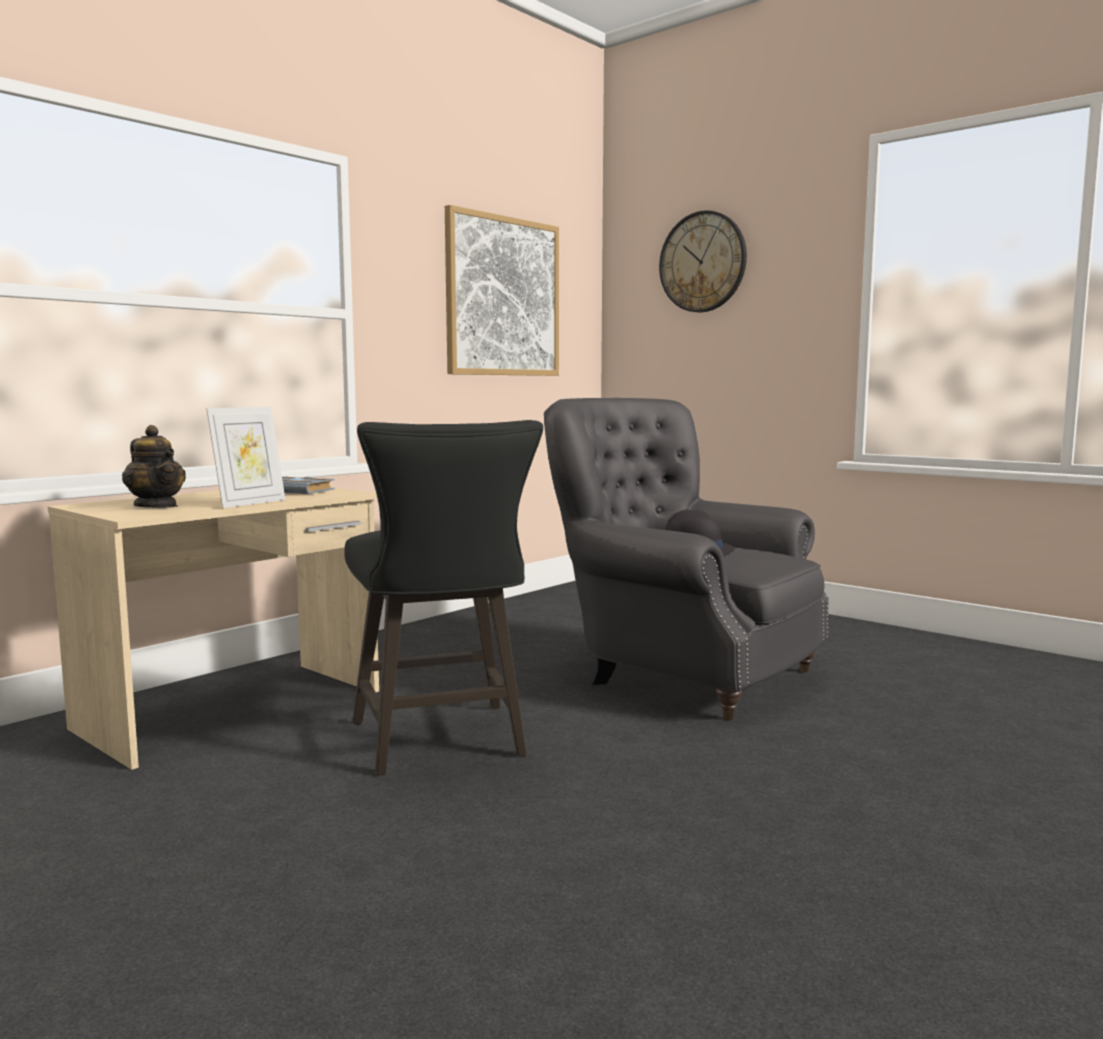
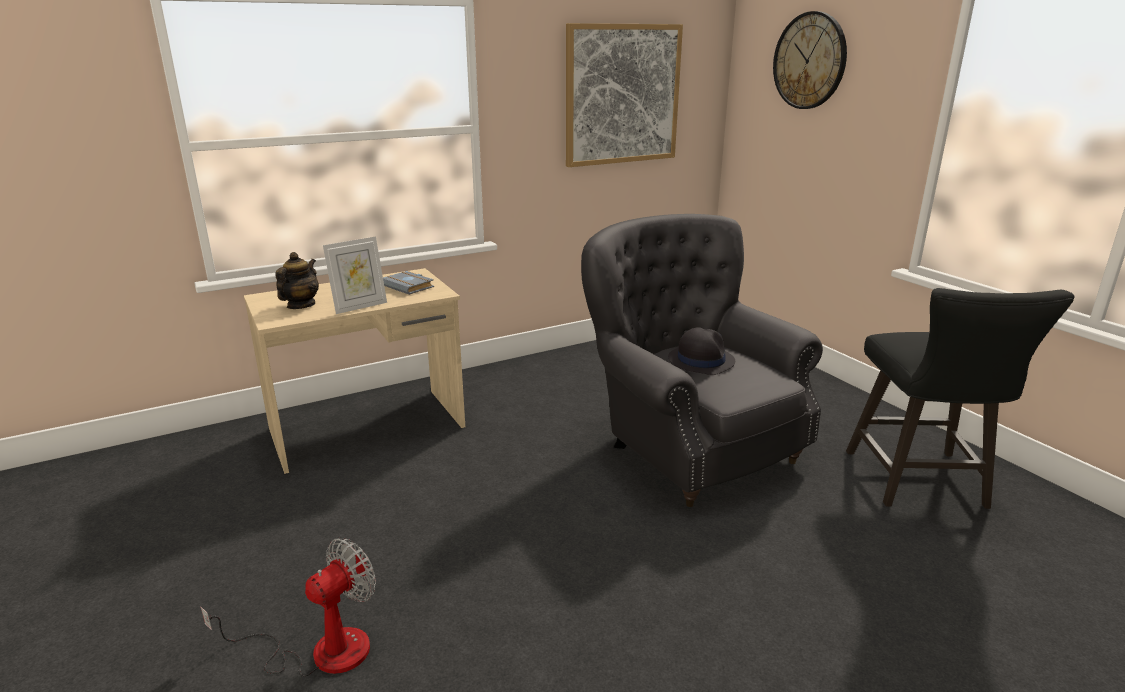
camera: 20 degrees right, 15 degrees up
teapot [122,425,186,508] -> teapot turned 135 degrees counterclockwise [275,252,319,309]
black stool [344,420,543,776] -> black stool moved to [846,288,1074,509]
none -> fan [200,538,376,677]

